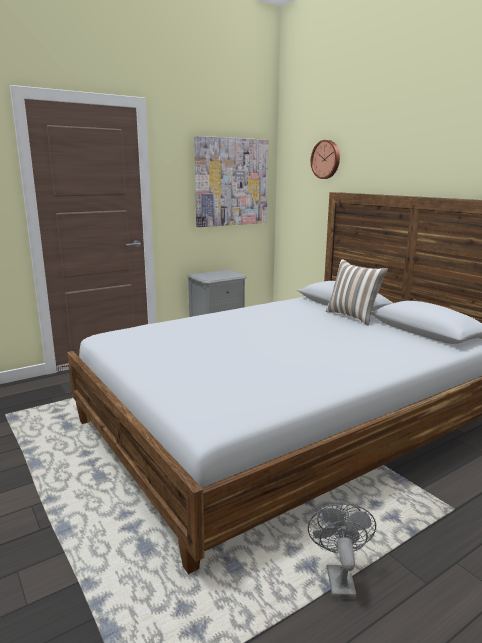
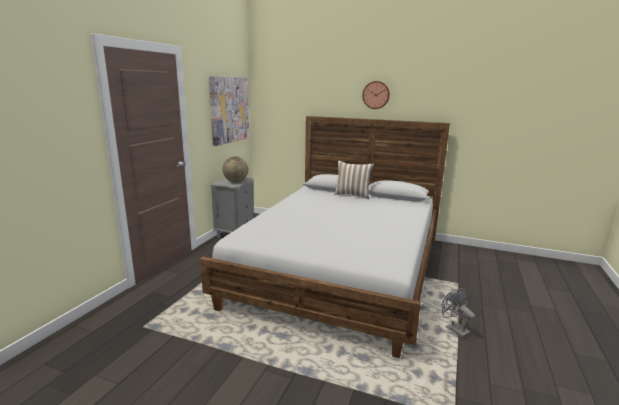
camera: 35 degrees left, 0 degrees up
wall clock [311,140,340,179] -> wall clock moved to [362,81,390,109]
none -> globe [222,156,249,182]

